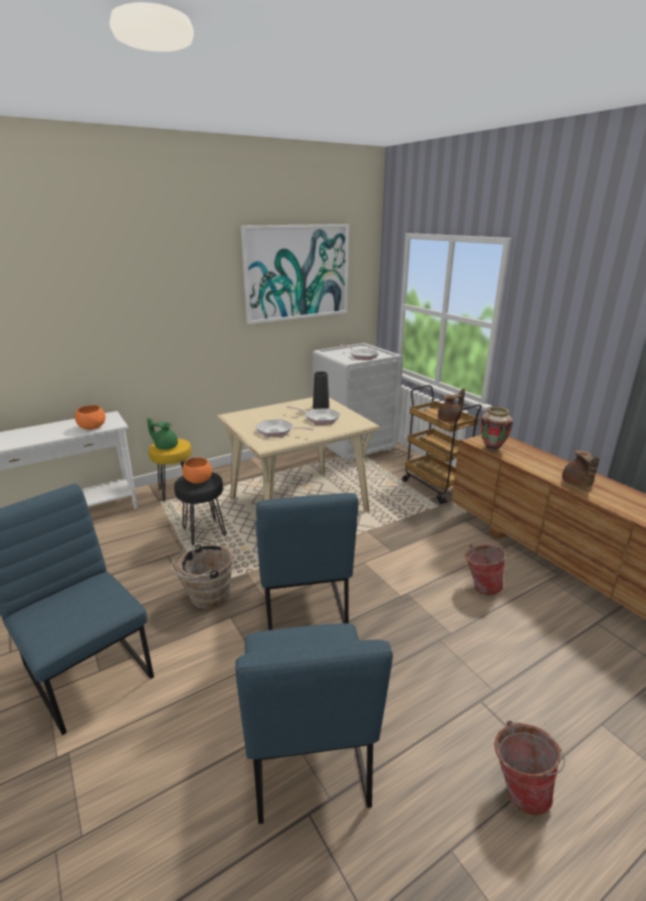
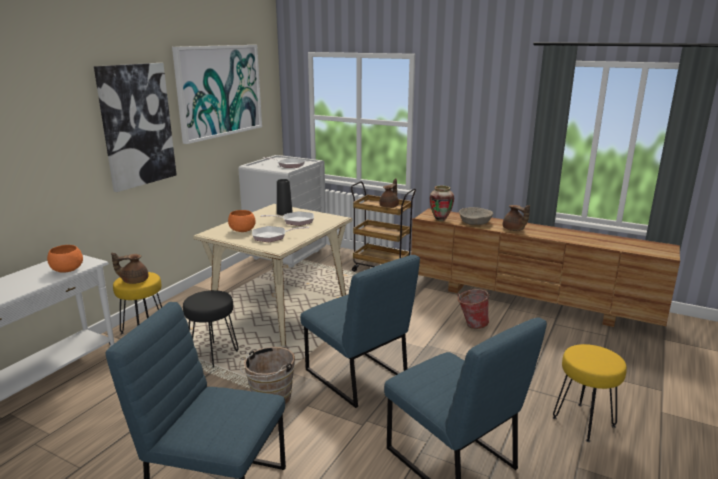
camera: 30 degrees left, 5 degrees down
green teapot [147,418,178,450] -> brown teapot [111,252,148,284]
orange bowl [182,457,212,484] -> orange bowl moved to [228,210,256,232]
bucket [494,721,565,816] -> yellow stool [553,344,627,442]
none -> picture [94,63,177,192]
none -> beige bowl [459,207,493,225]

